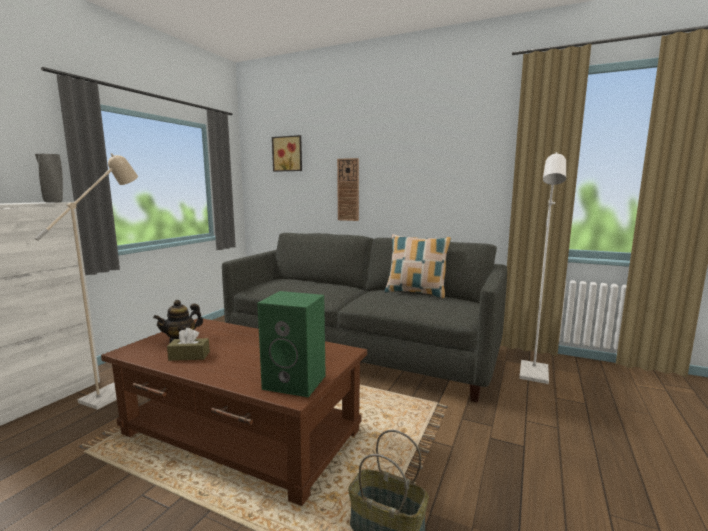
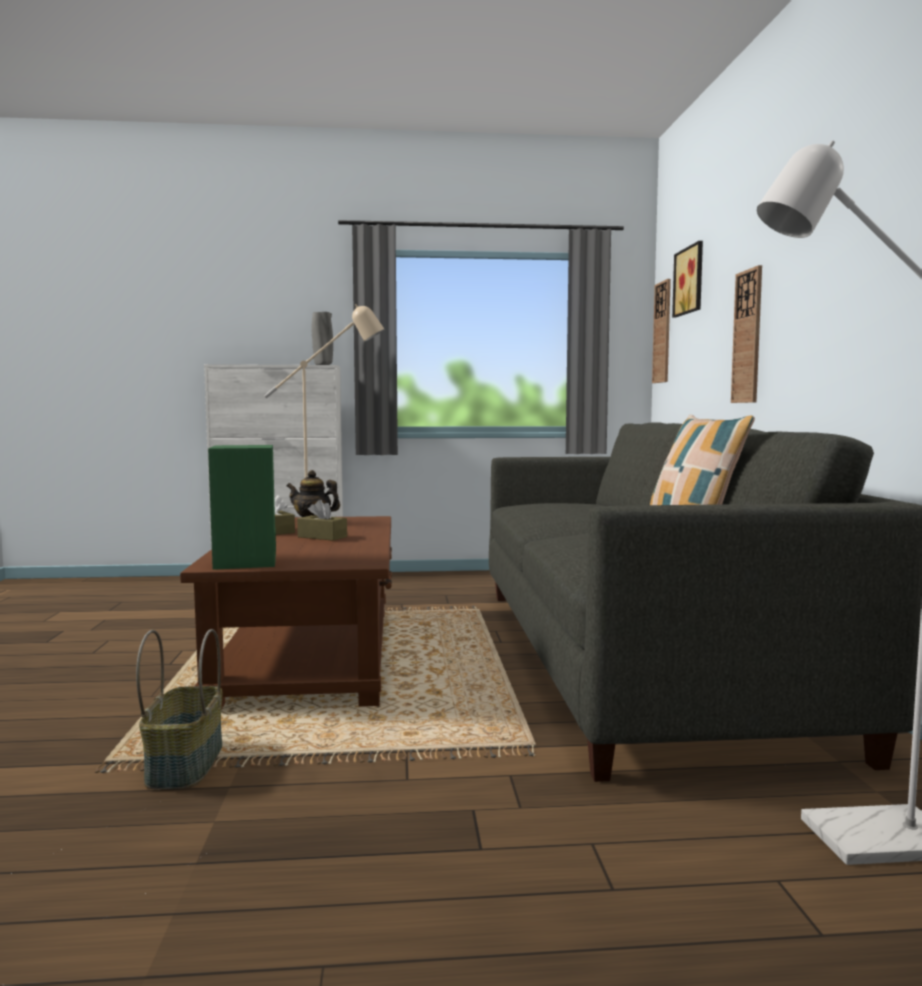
camera: 60 degrees right, 5 degrees down
none -> brown tissue box [297,500,347,541]
none -> wall clock [652,279,671,383]

